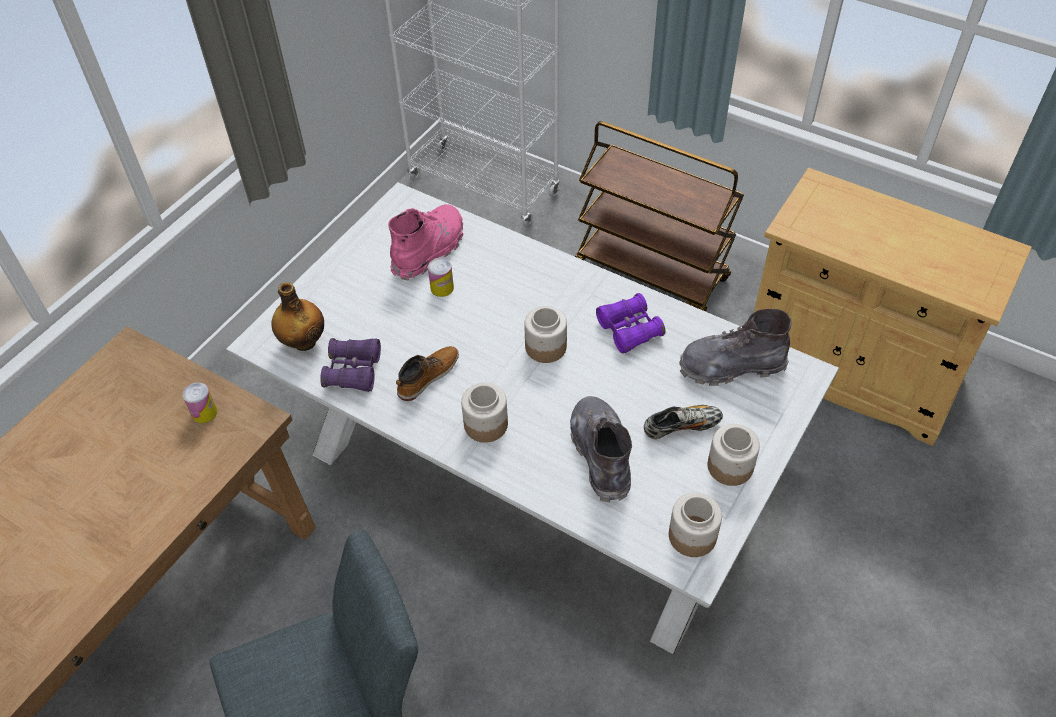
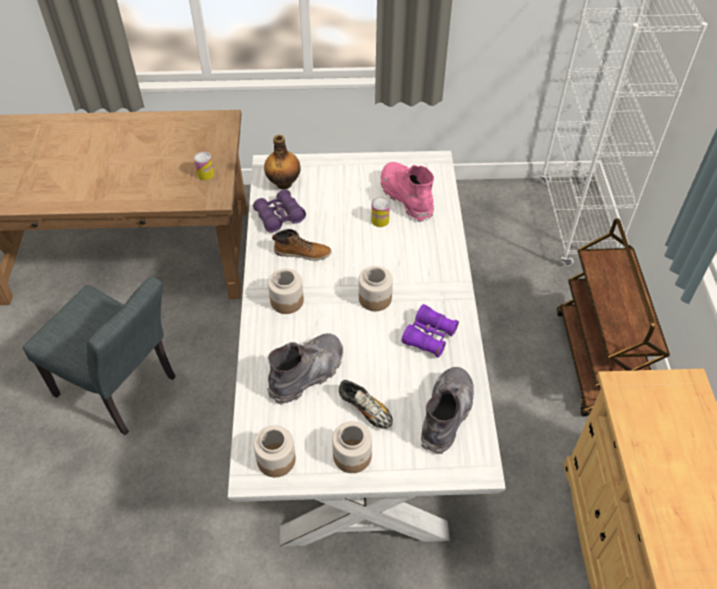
camera: 55 degrees right, 0 degrees up
pink boot [388,204,463,281] -> pink boot turned 120 degrees counterclockwise [380,162,434,221]
grey boot [679,309,792,386] -> grey boot turned 60 degrees clockwise [421,367,474,454]

